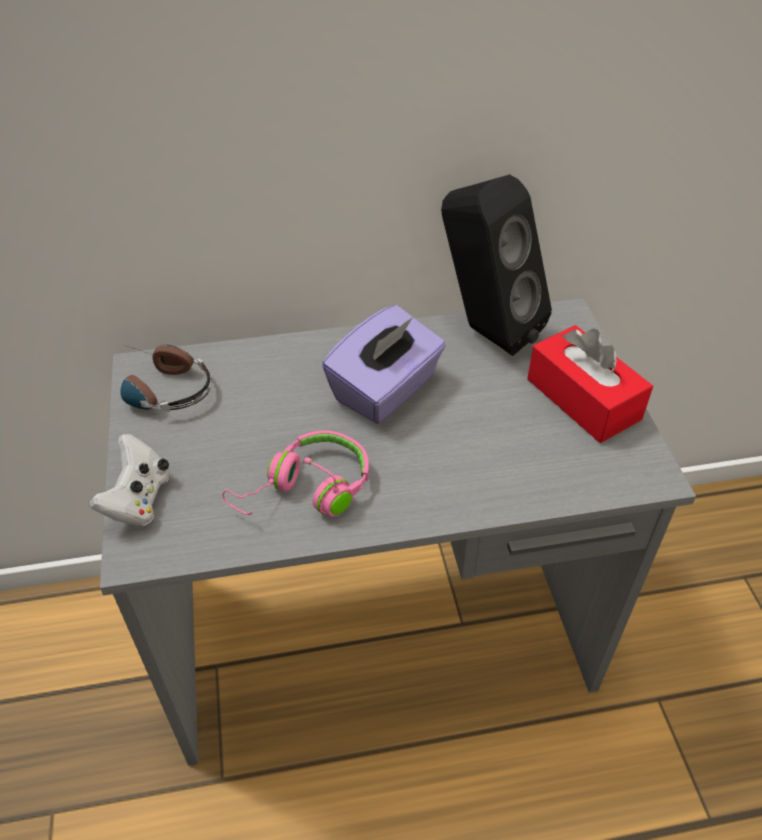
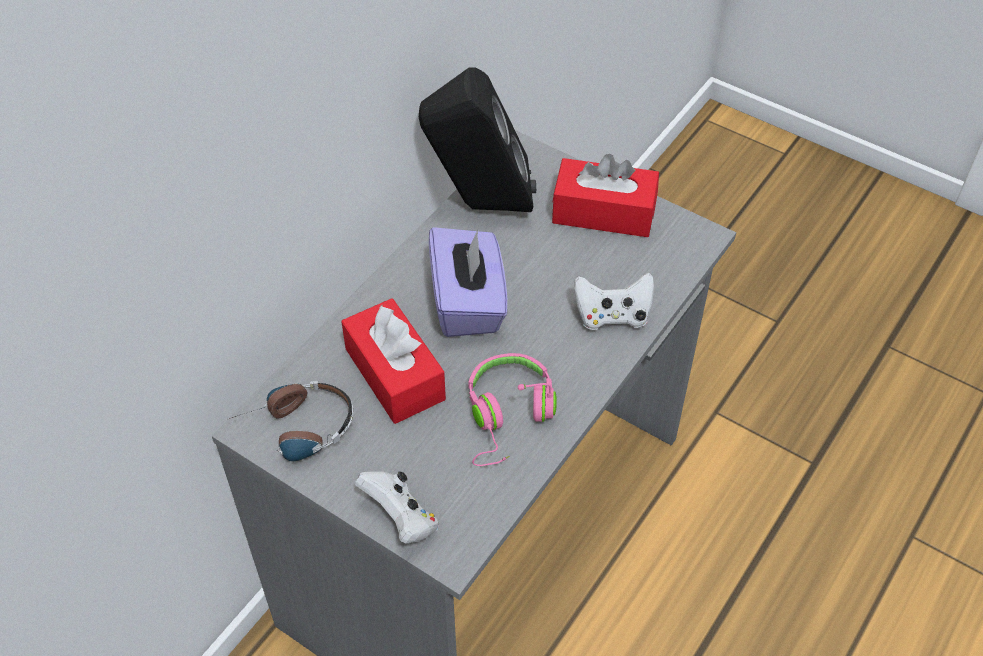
camera: 45 degrees left, 5 degrees up
none -> red tissue box [341,298,446,424]
none -> white game controller [574,273,654,330]

